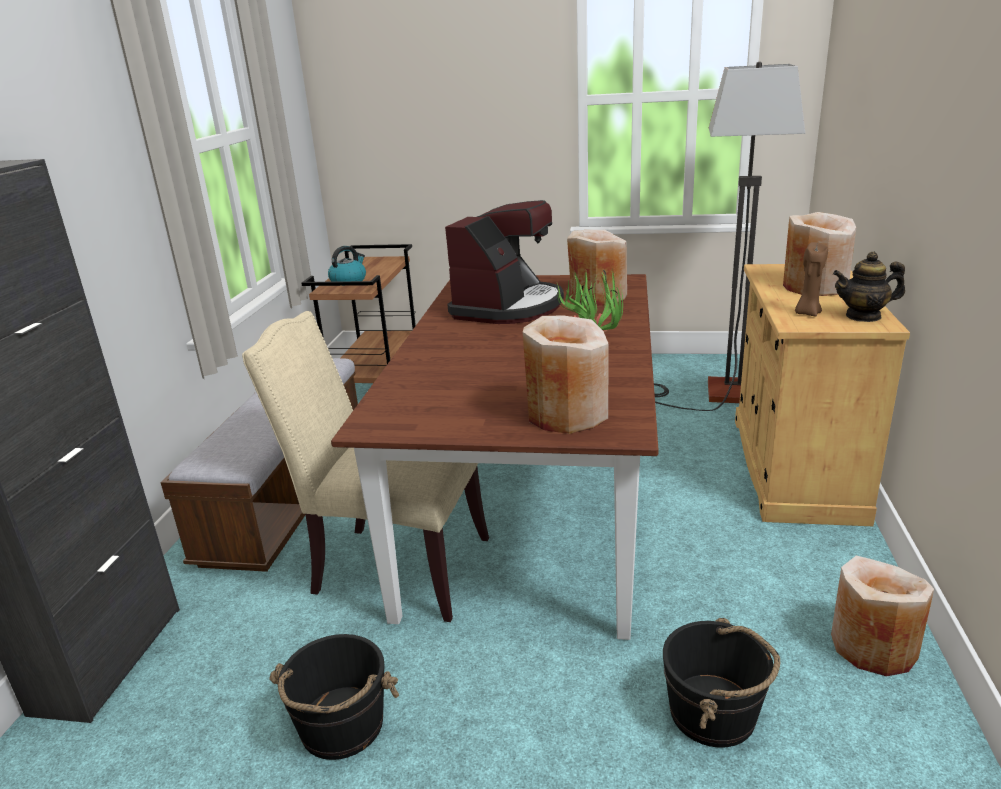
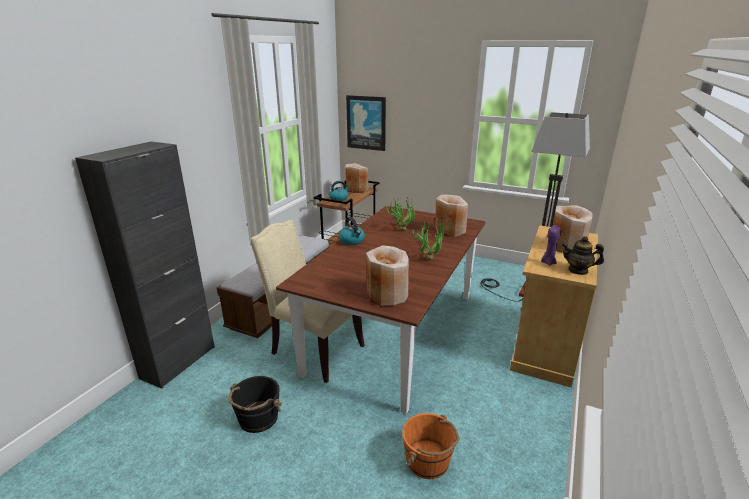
camera: 15 degrees right, 0 degrees up
coffee machine [445,200,564,324] -> potted plant [386,197,415,231]
black bucket [663,618,780,748] -> orange bucket [402,413,459,479]
brown candle [795,242,828,316] -> purple candle [541,225,562,266]
beige vase [831,556,934,677] -> beige vase moved to [345,163,368,193]
none -> kettle [339,217,365,245]
none -> picture [346,95,386,151]

